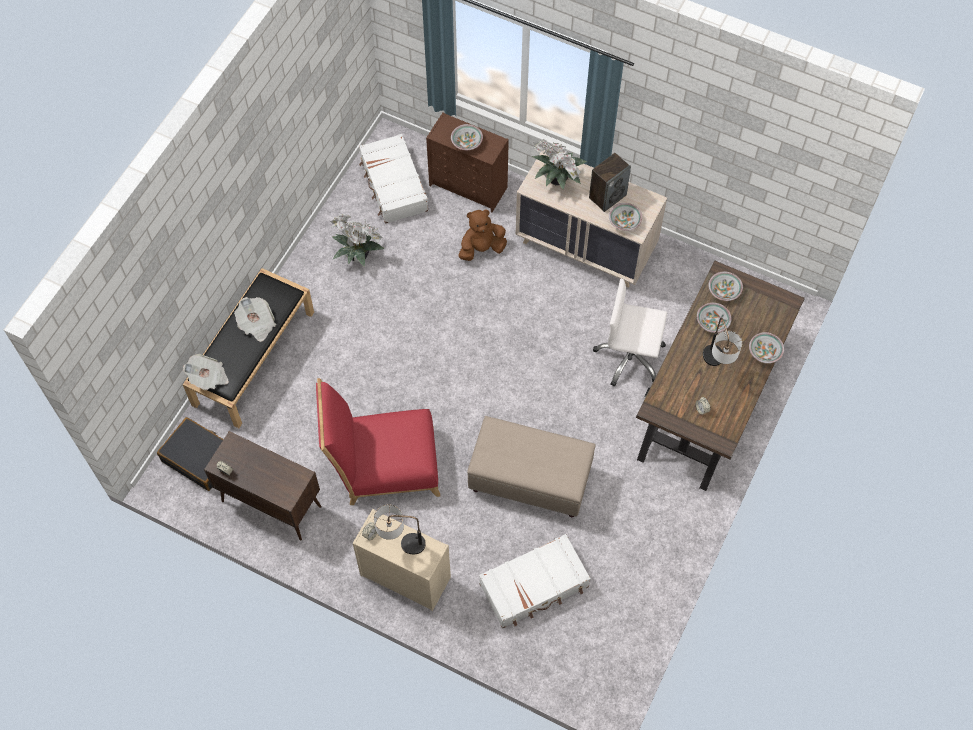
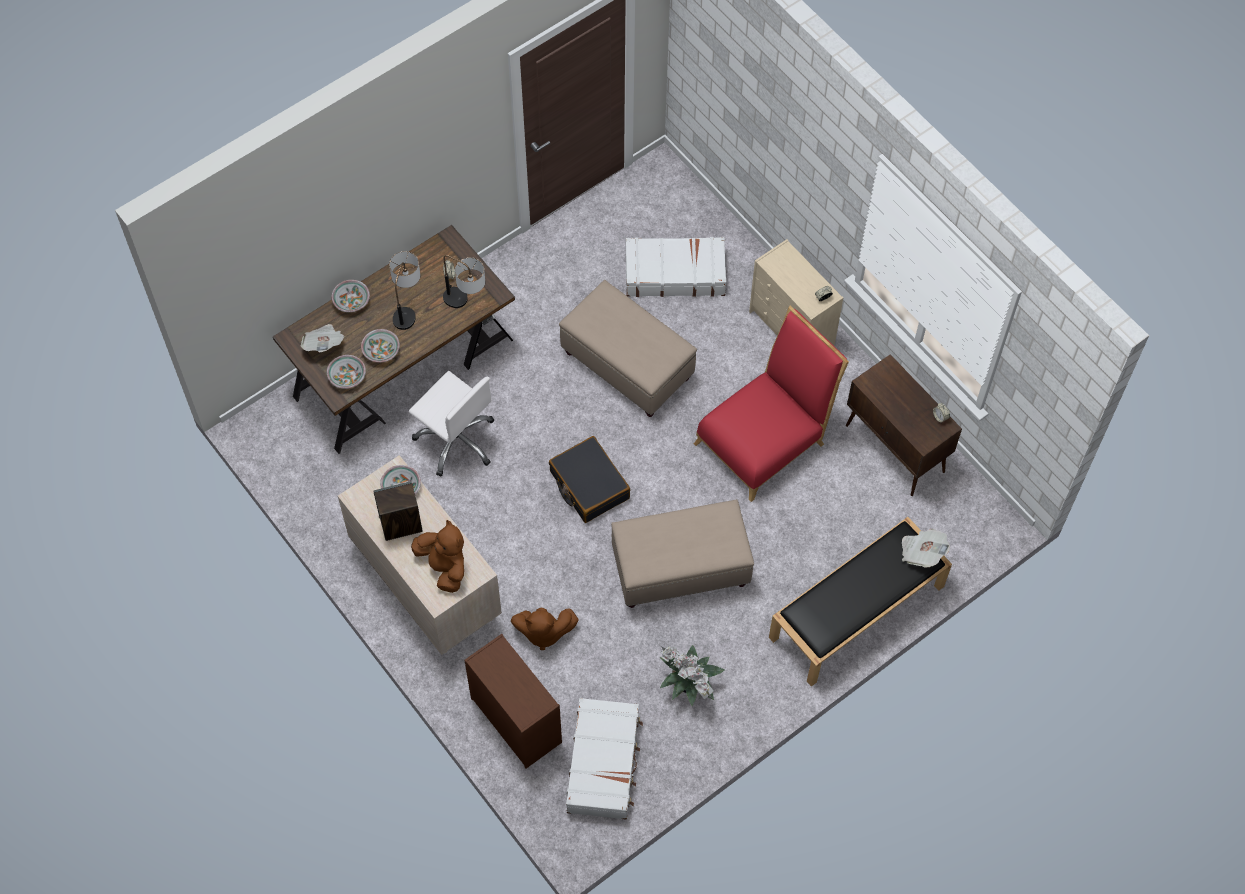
camera: 155 degrees left, 0 degrees up
black suitcase [157,417,224,491] -> black suitcase moved to [549,436,630,523]
newspaper [234,297,276,342] -> newspaper moved to [301,324,345,352]
red chair [316,378,440,505] -> red chair turned 60 degrees counterclockwise [694,306,849,502]
table lamp [374,504,426,554] -> table lamp moved to [443,255,485,308]
bowl [451,124,483,150] -> none
potted plant [532,139,587,190] -> brown plush toy [411,520,464,593]
none -> beige ottoman [611,499,754,608]

